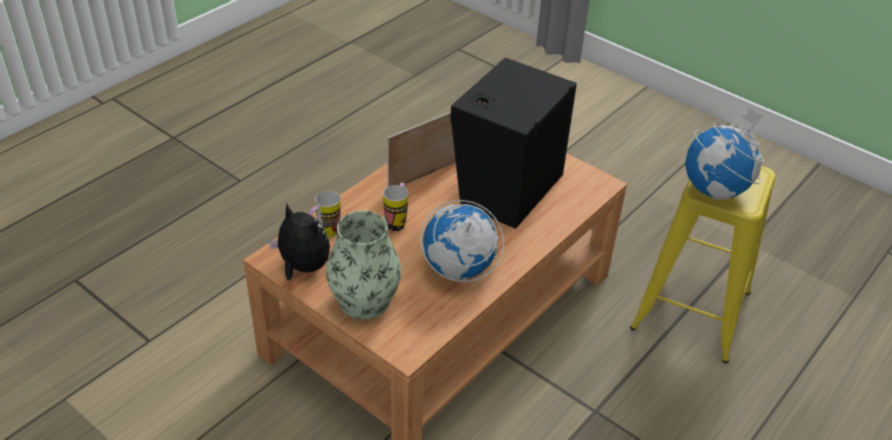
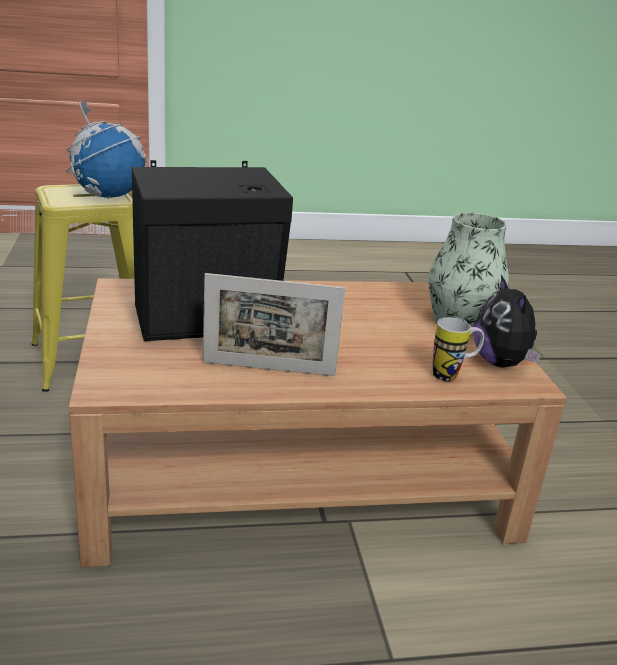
camera: 140 degrees left, 15 degrees down
mug [383,183,408,231] -> none
globe [420,200,504,282] -> none

